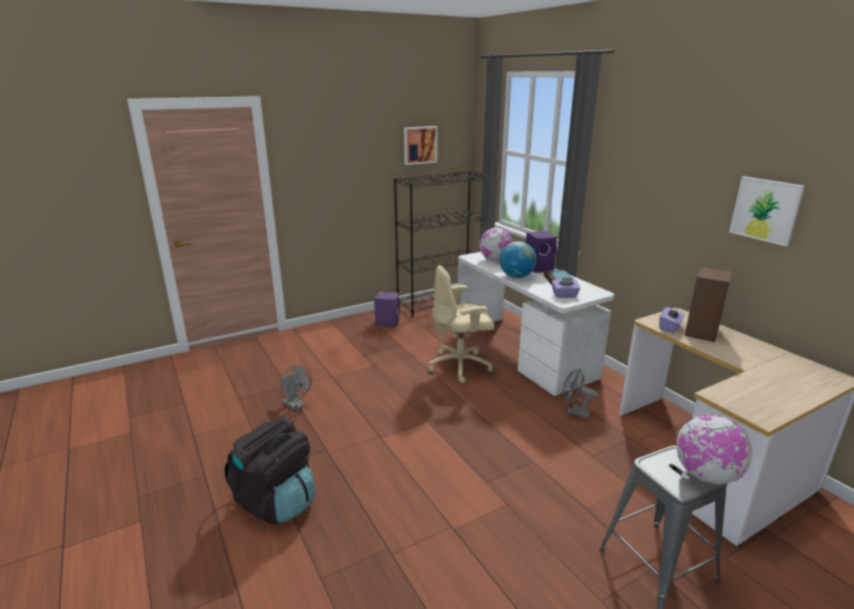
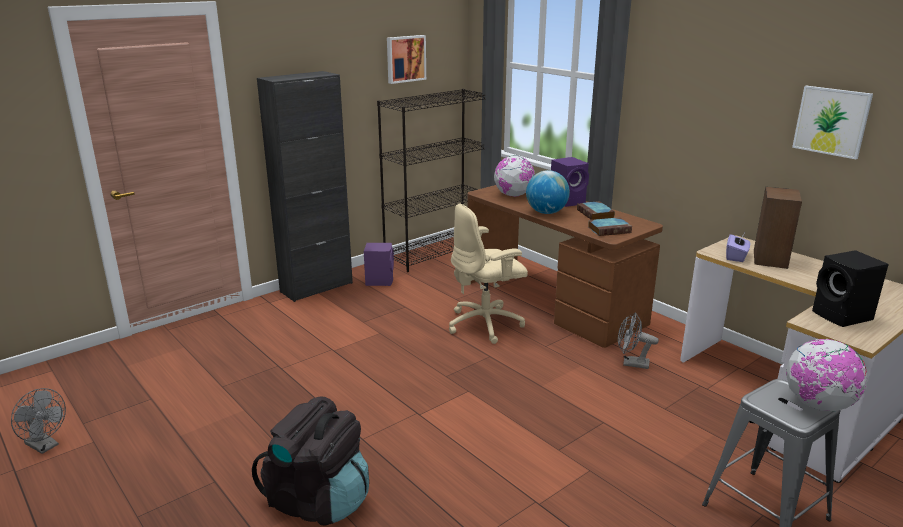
camera: 10 degrees left, 0 degrees up
grey fan [280,365,312,411] -> grey fan moved to [11,388,66,454]
white desk [458,252,614,396] -> brown desk [467,185,663,348]
purple tissue box [552,278,580,297] -> book [588,217,632,236]
none -> black cabinet [257,71,353,302]
none -> black speaker [812,250,889,327]

